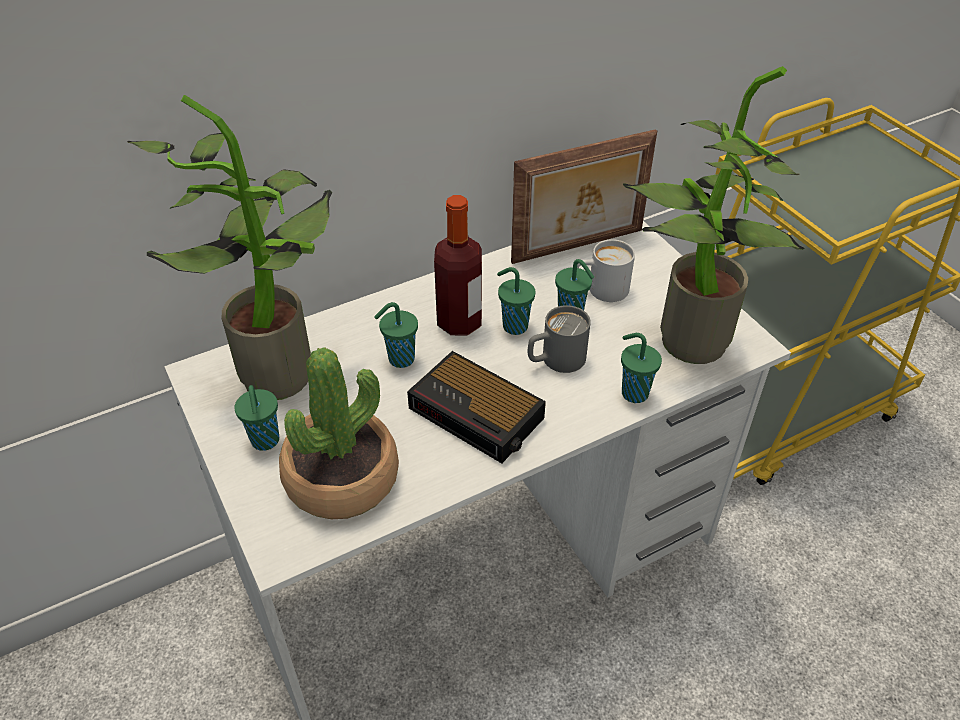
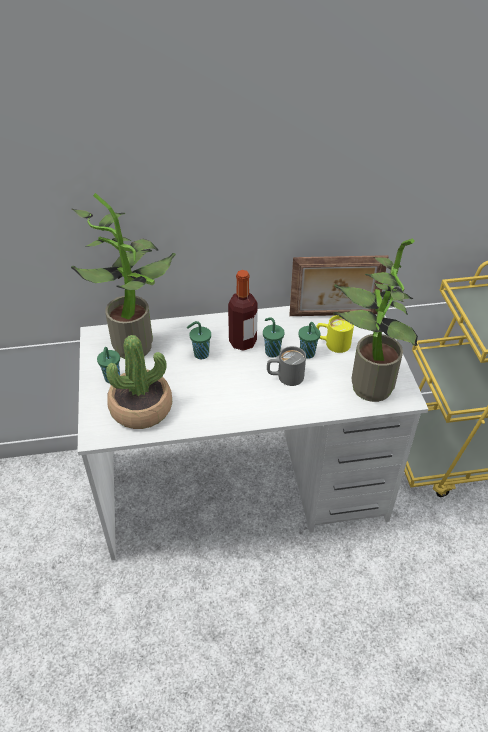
camera: 20 degrees right, 0 degrees up
alarm clock [407,351,546,463] -> none
white mug [577,239,635,302] -> yellow mug [316,315,354,353]
green cup [621,333,662,403] -> none

